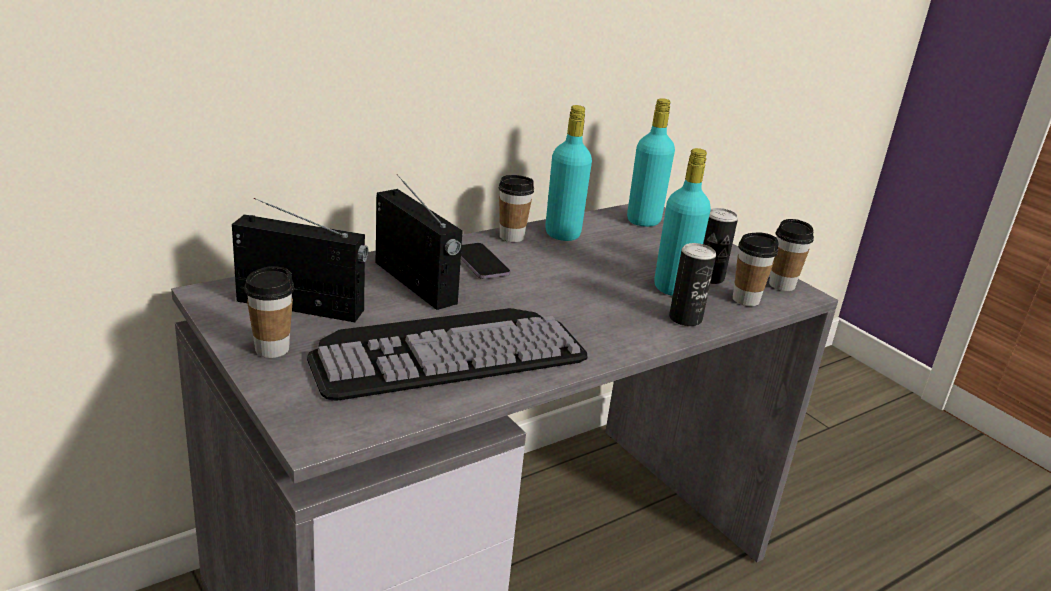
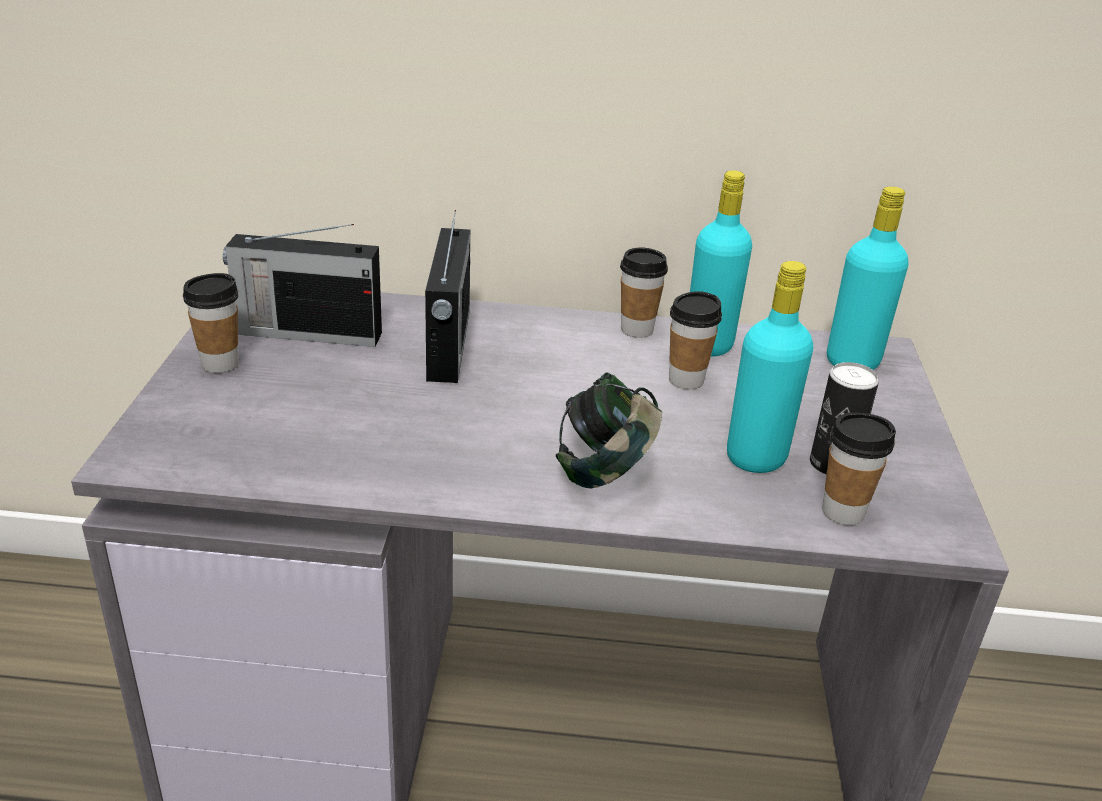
camera: 40 degrees right, 5 degrees up
radio [232,198,369,322] -> radio turned 135 degrees clockwise [223,224,382,347]
keyboard [307,308,587,401] -> none
phone [461,243,510,279] -> none
can [669,243,716,327] -> none
cup [769,219,814,291] -> cup moved to [669,291,722,390]
none -> headphones [556,372,662,488]

